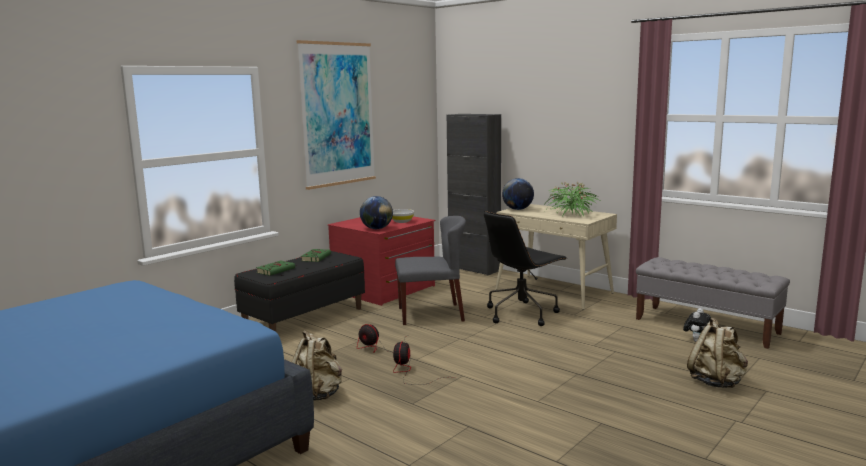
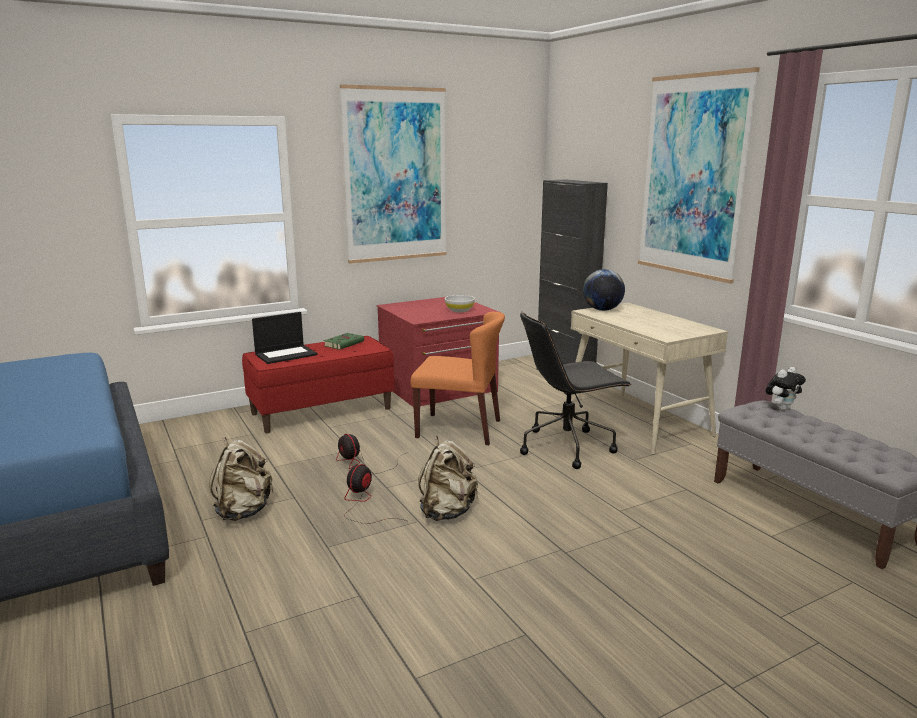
camera: 20 degrees right, 5 degrees up
black bench [234,251,365,332] -> red bench [242,336,394,433]
green book [256,260,295,276] -> laptop [252,312,317,364]
globe [360,196,393,229] -> none
grey chair [395,216,466,325] -> orange chair [410,311,505,445]
potted plant [543,182,600,217] -> none
plush toy [683,308,711,342] -> plush toy moved to [766,367,806,410]
beige backpack [687,318,748,388] -> beige backpack moved to [418,436,478,521]
none -> picture [638,67,760,284]

